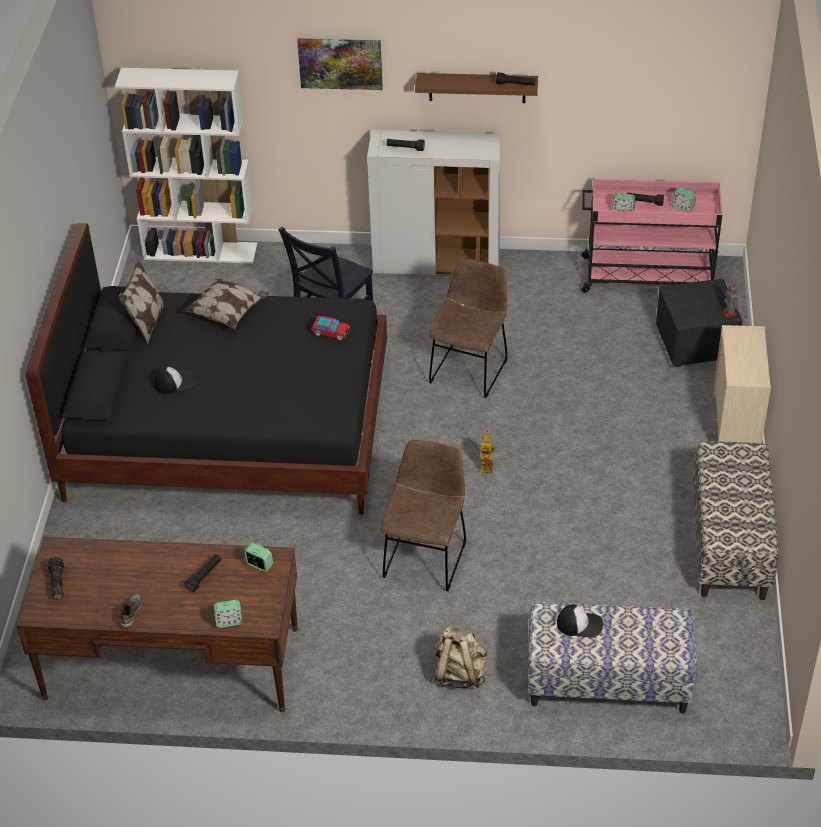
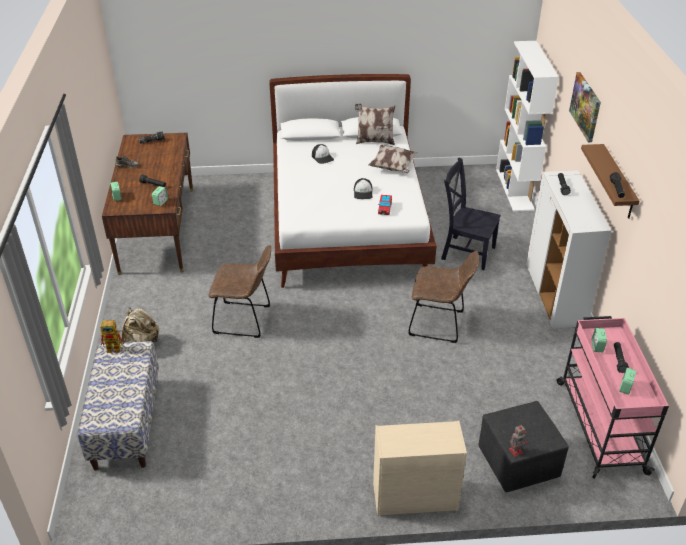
camera: 80 degrees right, 5 degrees down
black bed [26,223,387,515] -> white bed [270,74,437,288]
toy robot [475,430,496,474] -> toy robot moved to [100,320,126,353]
cap [557,604,603,638] -> cap moved to [354,178,372,199]
bench [693,441,779,600] -> none

